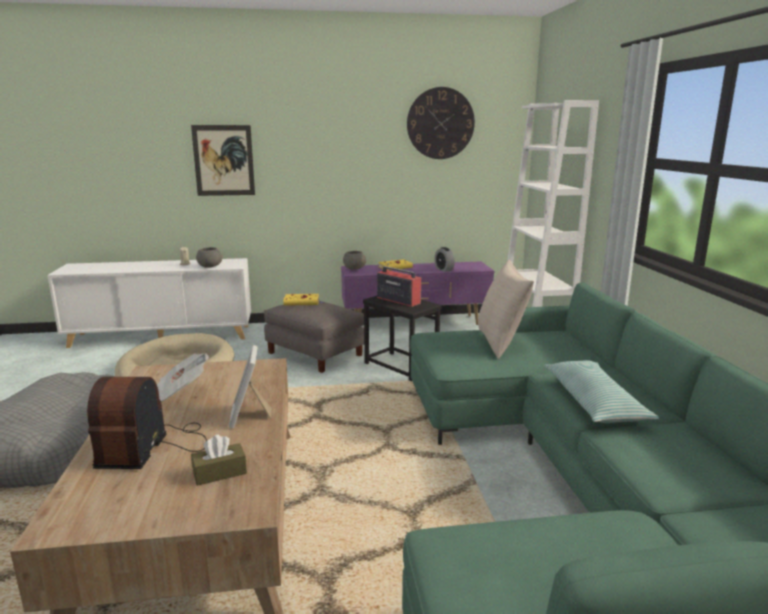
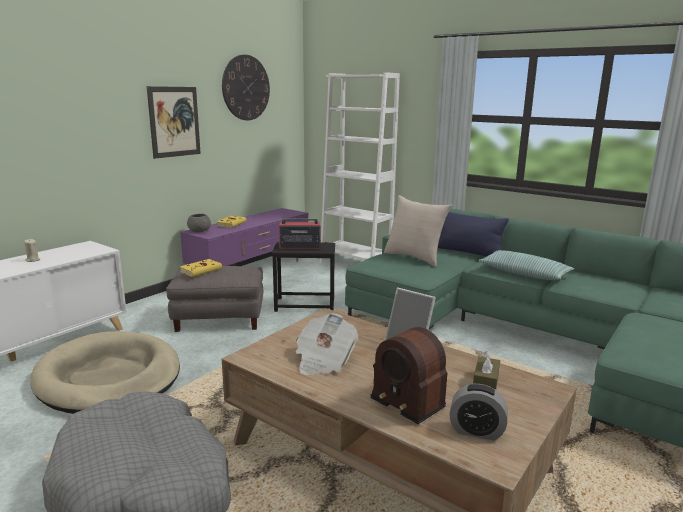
camera: 45 degrees left, 0 degrees up
picture [191,125,255,196] -> picture moved to [147,86,201,159]
grey bowl [196,247,223,268] -> none
alarm clock [434,247,455,272] -> alarm clock moved to [449,384,508,441]
none -> blue pillow [438,212,509,256]

